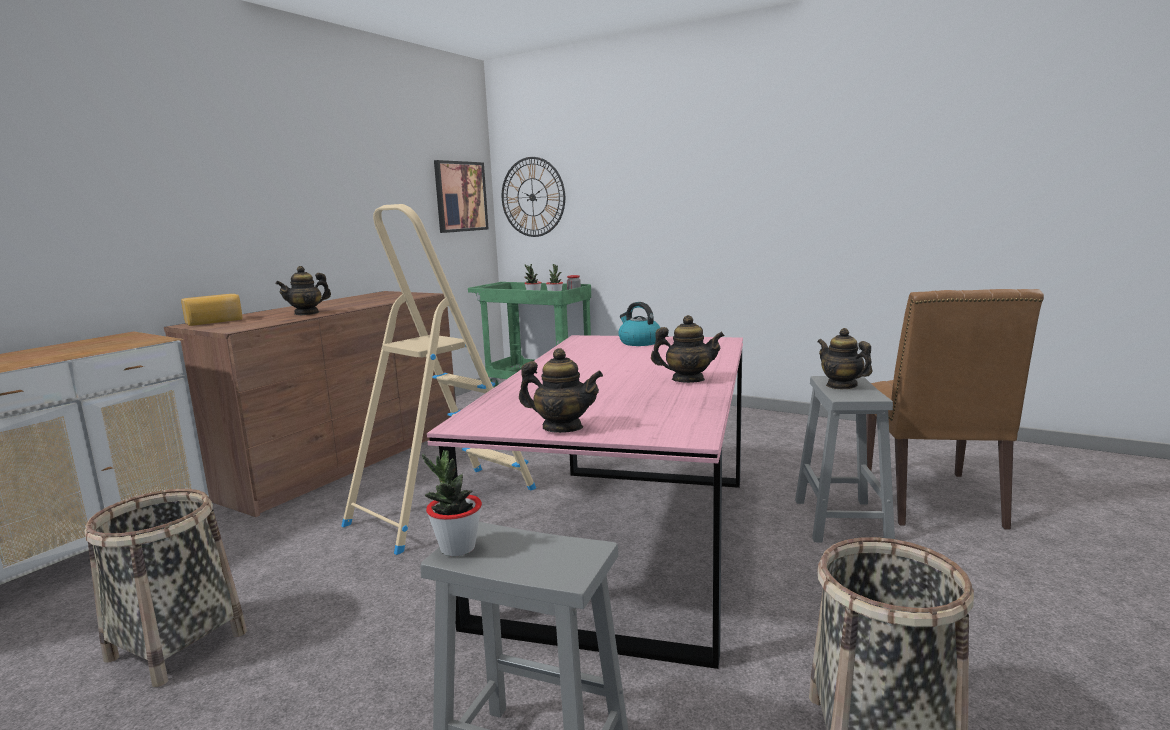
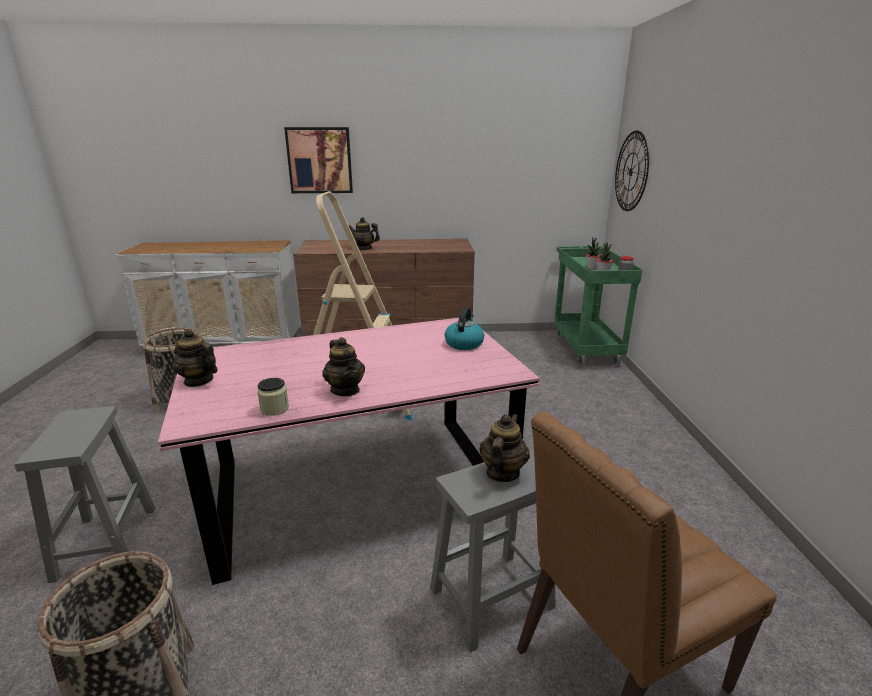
camera: 55 degrees right, 10 degrees up
bread [181,294,243,326] -> none
potted plant [422,450,482,556] -> none
picture [434,160,489,233] -> picture moved to [284,127,353,193]
teapot [519,348,603,433] -> teapot turned 135 degrees clockwise [171,329,217,387]
none -> jar [257,378,289,416]

